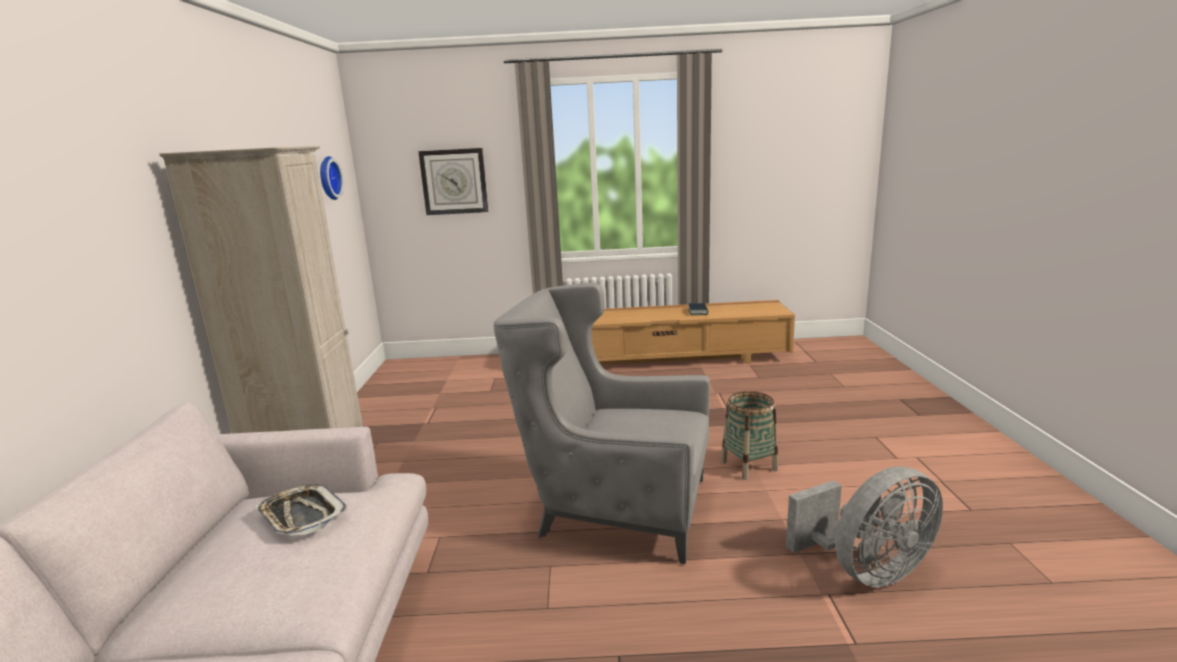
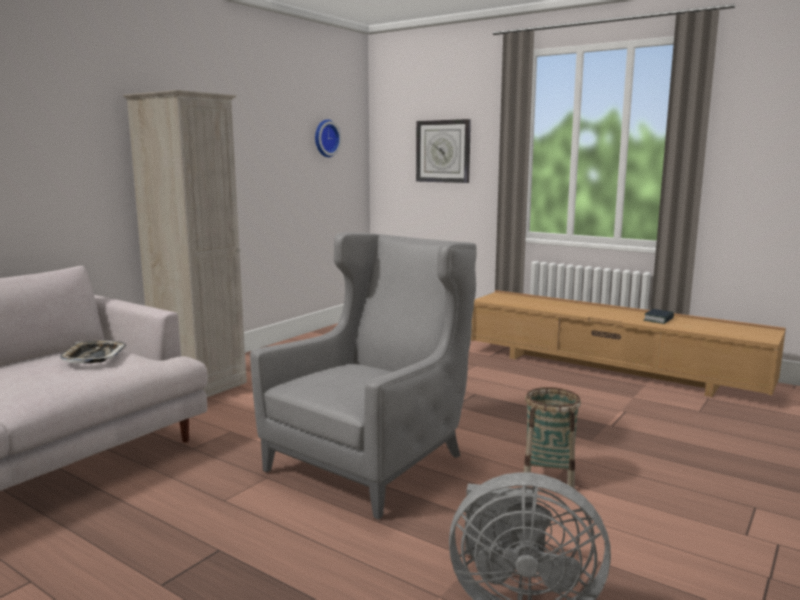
camera: 35 degrees right, 5 degrees down
grey armchair [494,283,710,564] -> grey armchair turned 75 degrees clockwise [250,232,477,519]

